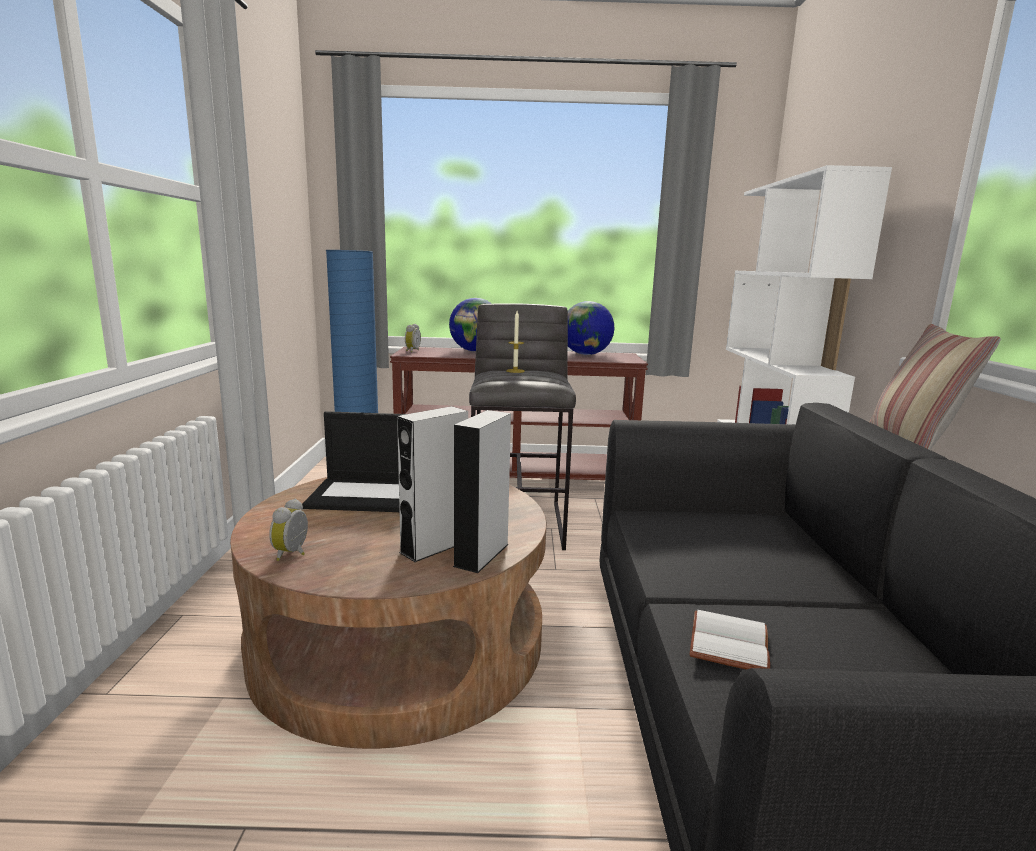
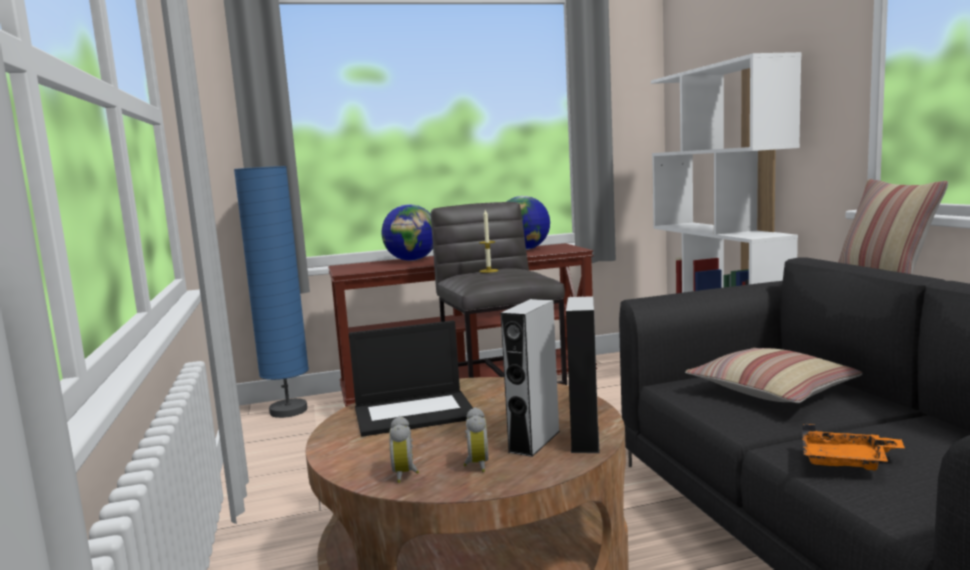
camera: 15 degrees left, 5 degrees down
alarm clock [405,324,421,353] -> alarm clock moved to [464,407,489,472]
white book [689,610,770,669] -> orange tray [802,424,905,471]
none -> pillow [685,348,863,403]

